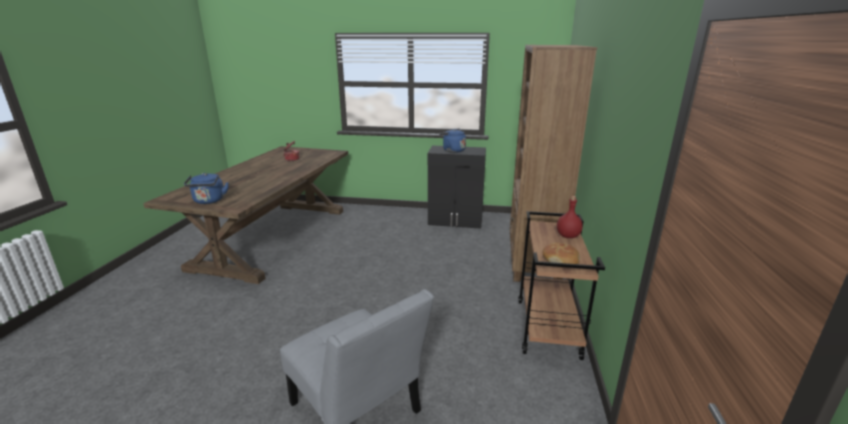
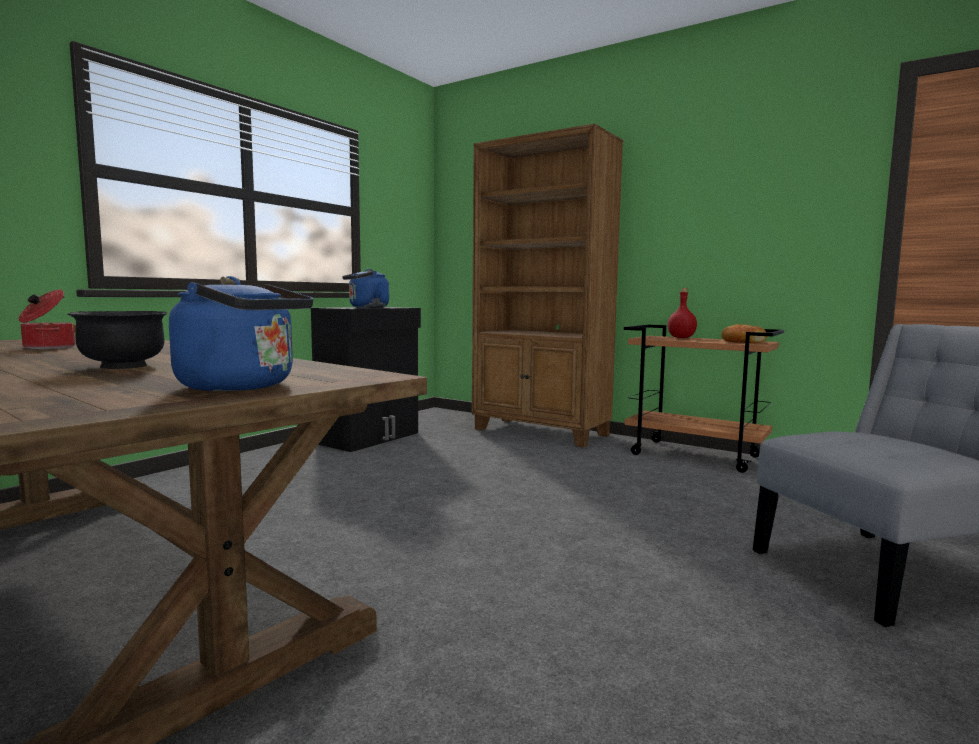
camera: 65 degrees left, 15 degrees down
none -> black bowl [67,311,168,369]

